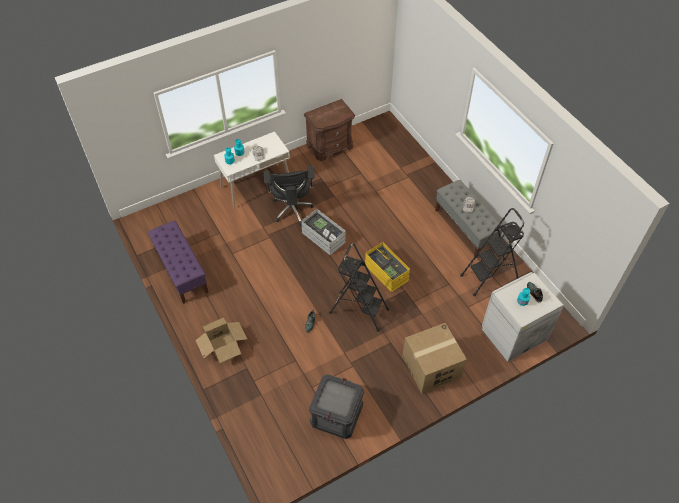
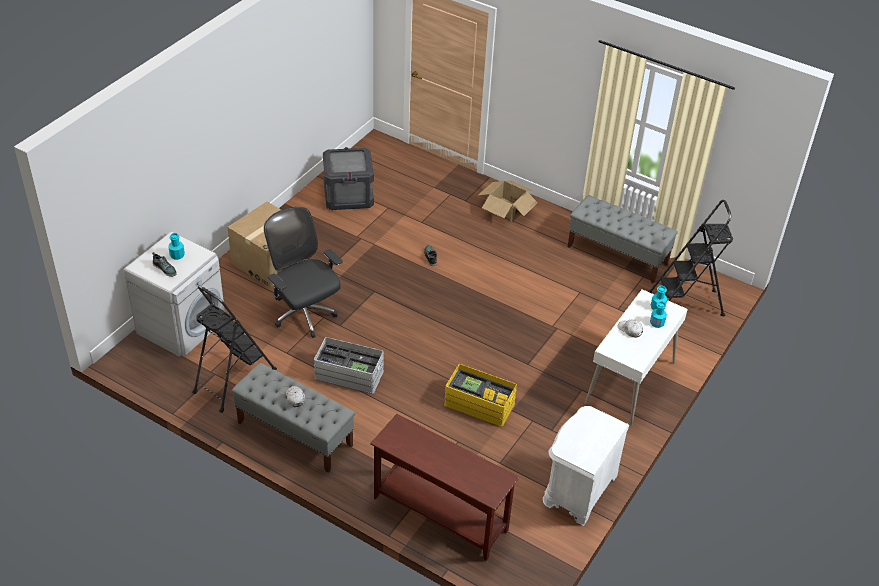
camera: 150 degrees right, 10 degrees down
purple bench [148,221,209,304] -> grey bench [568,195,678,284]
office chair [263,166,315,226] -> office chair moved to [264,207,343,338]
grey storage box [301,209,346,255] -> grey storage box moved to [314,337,384,394]
brown nightstand [304,99,355,161] -> white nightstand [543,406,629,526]
step ladder [329,243,390,332] -> step ladder moved to [648,200,733,316]
yellow storage box [365,242,410,292] -> yellow storage box moved to [444,364,517,427]
none -> brown console table [370,414,519,561]

